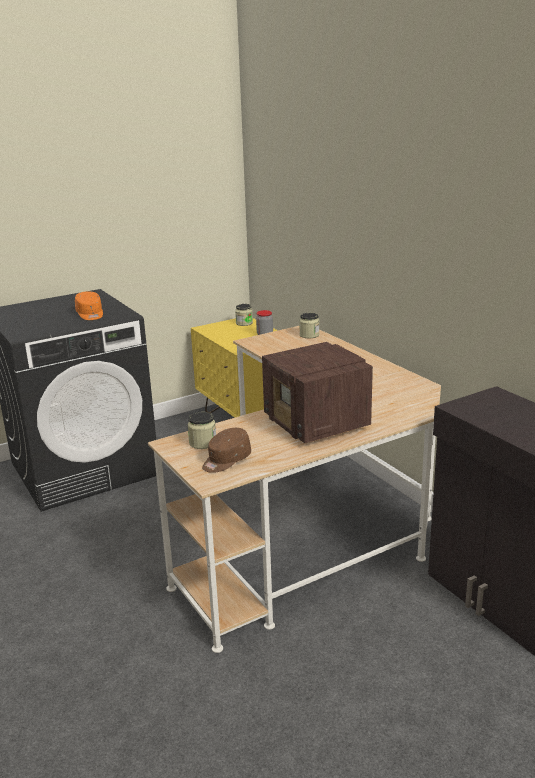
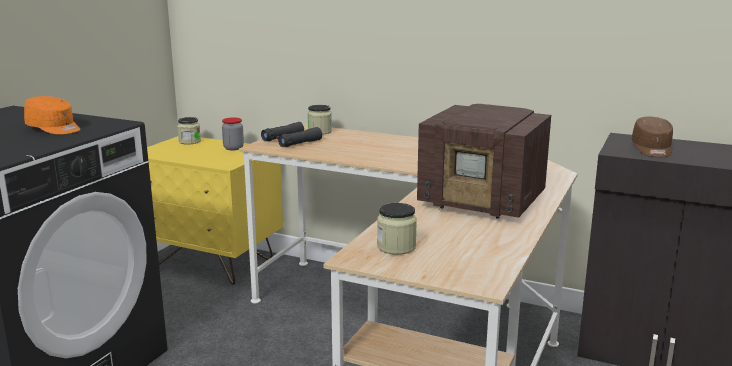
camera: 35 degrees left, 5 degrees down
brown cap [202,428,251,473] -> brown cap moved to [632,117,673,157]
none -> black binoculars [261,122,322,147]

